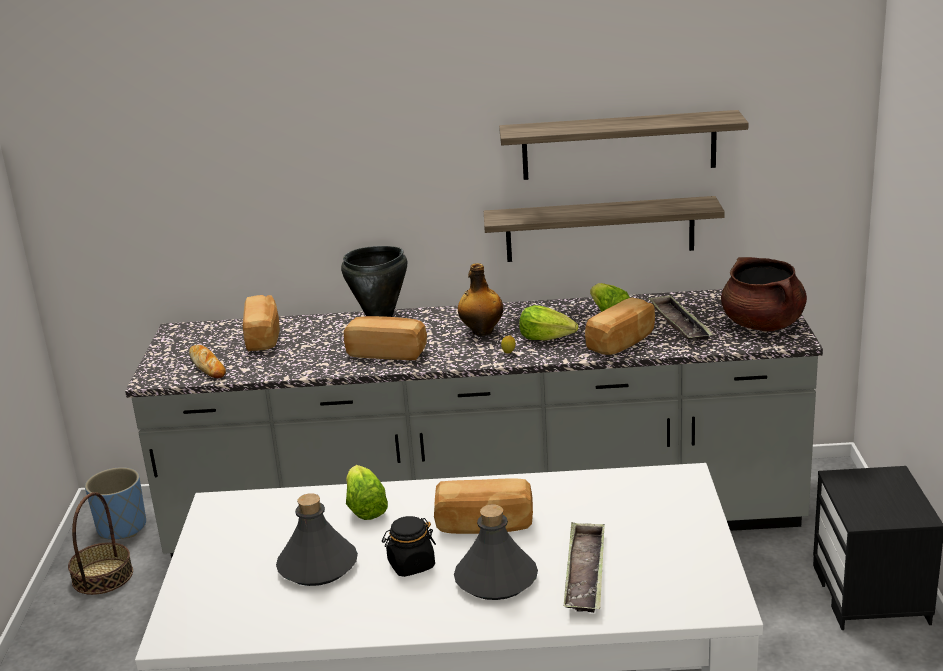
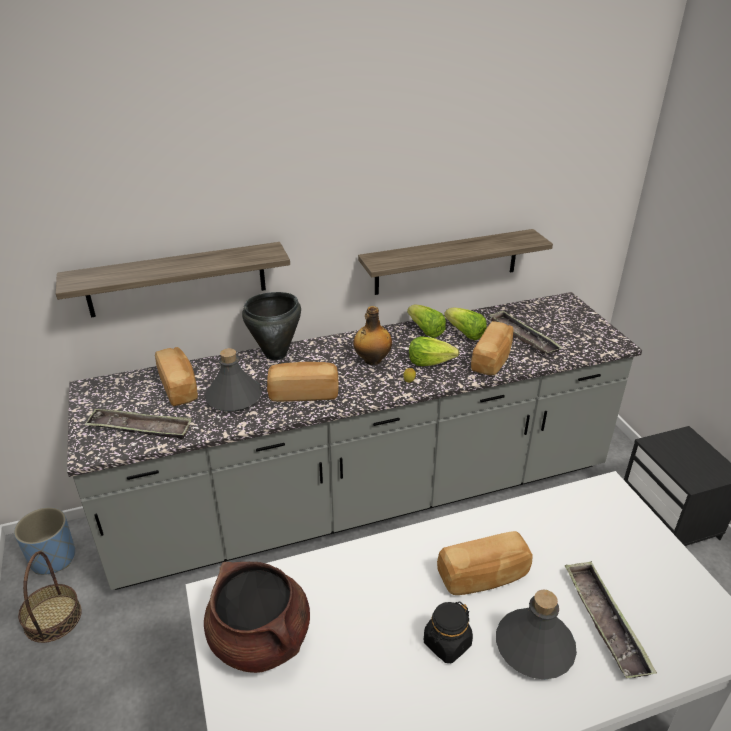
camera: 20 degrees left, 10 degrees up
bread [189,345,226,378] -> tray [85,409,192,440]
grey bottle [276,493,358,586] -> grey bottle moved to [205,348,262,412]
lettuce [346,465,388,520] -> lettuce moved to [407,305,446,338]
shelf [499,110,749,180] -> shelf moved to [56,242,290,317]
brown cooking pot [721,257,807,332] -> brown cooking pot moved to [204,562,310,673]

